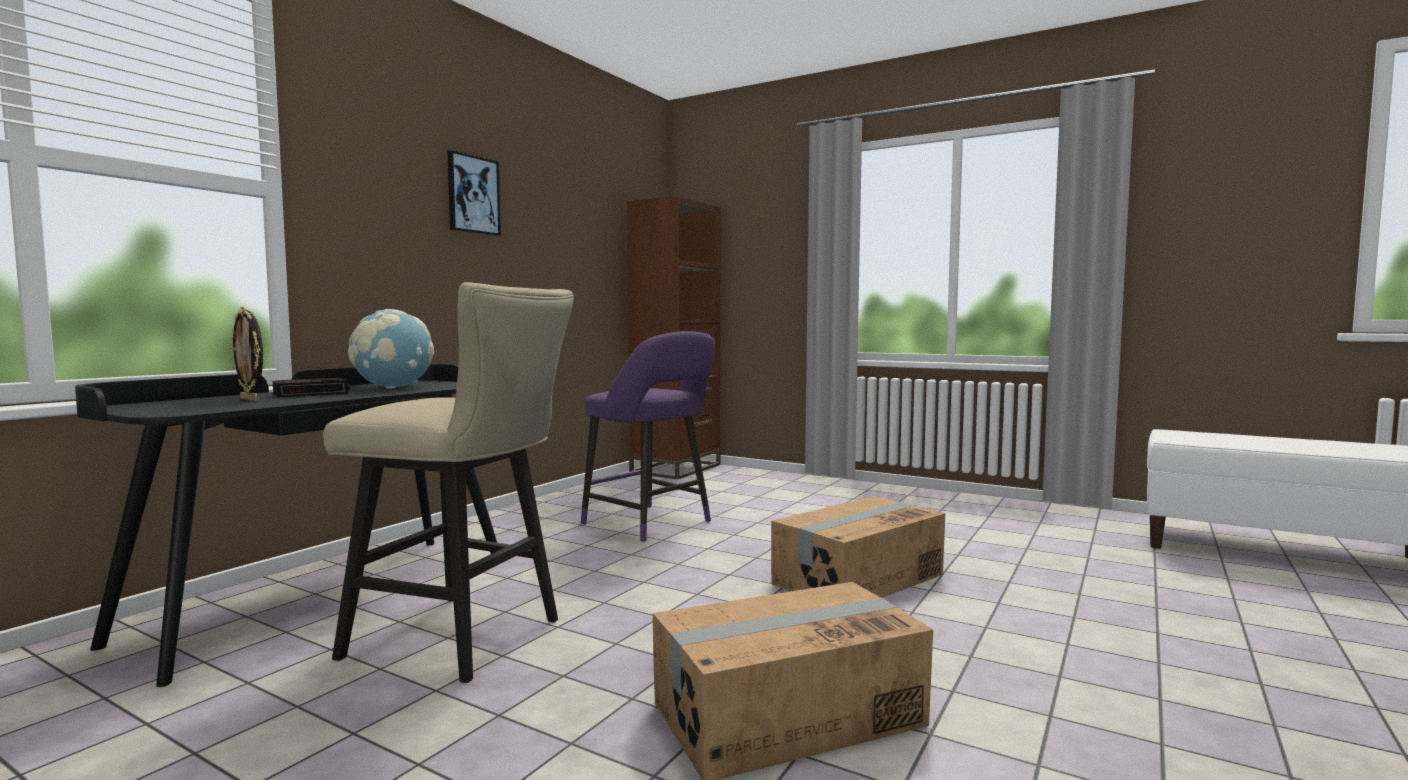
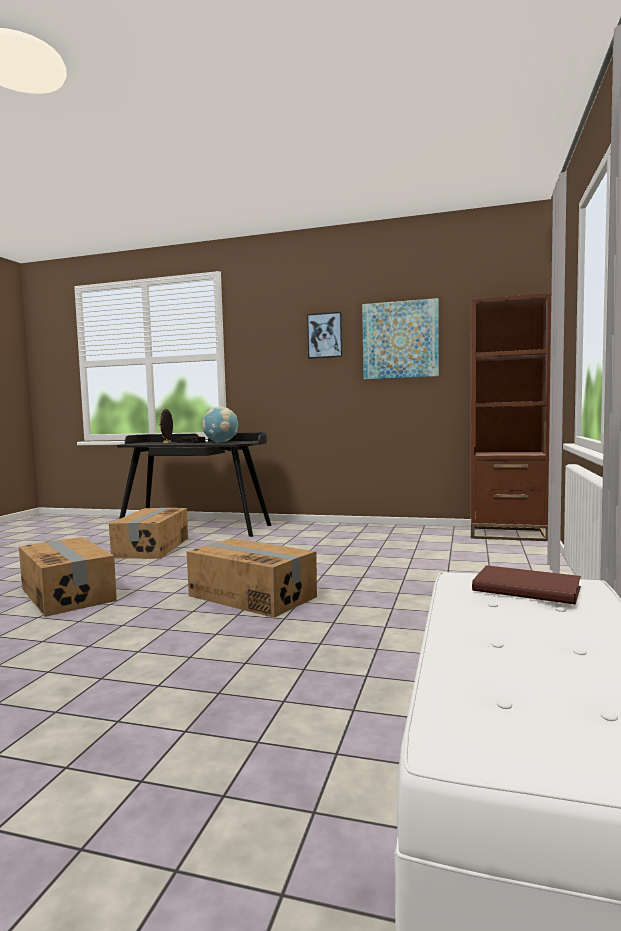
camera: 75 degrees right, 0 degrees up
beige stool [323,282,574,683] -> cardboard box [109,508,188,559]
purple stool [581,331,715,542] -> none
none -> picture [362,298,439,379]
none -> brown book [472,565,581,605]

